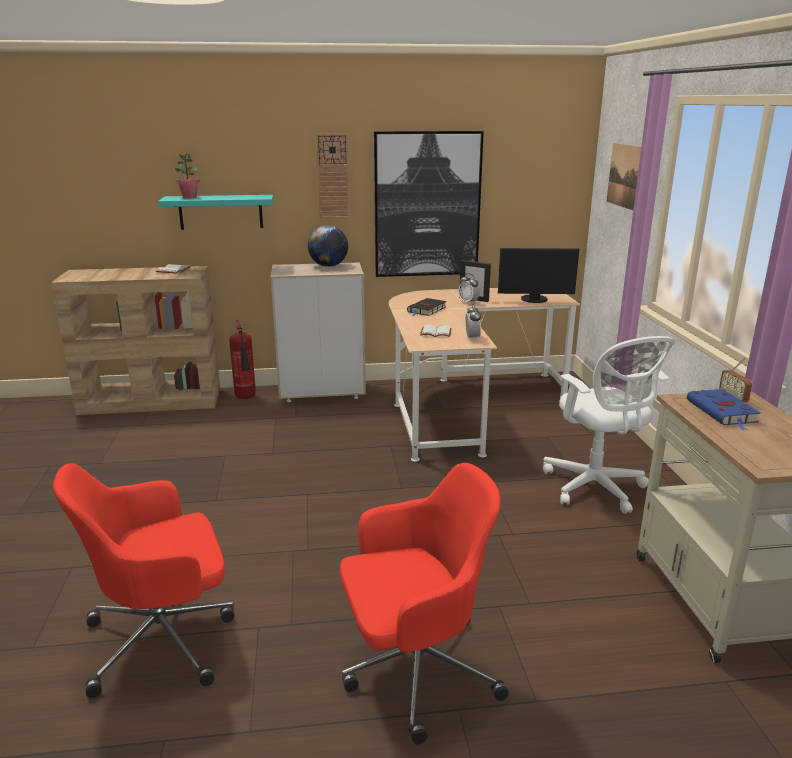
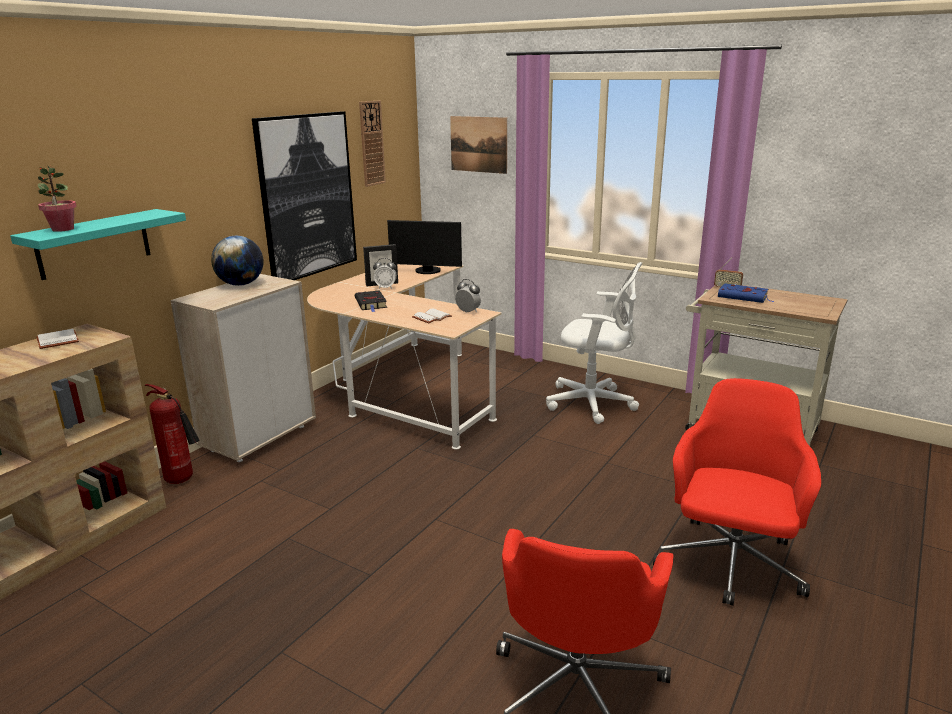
camera: 50 degrees left, 0 degrees up
wall clock [316,134,350,219] -> wall clock moved to [359,101,386,187]
monitor [498,248,580,303] -> monitor turned 60 degrees clockwise [387,220,462,274]

